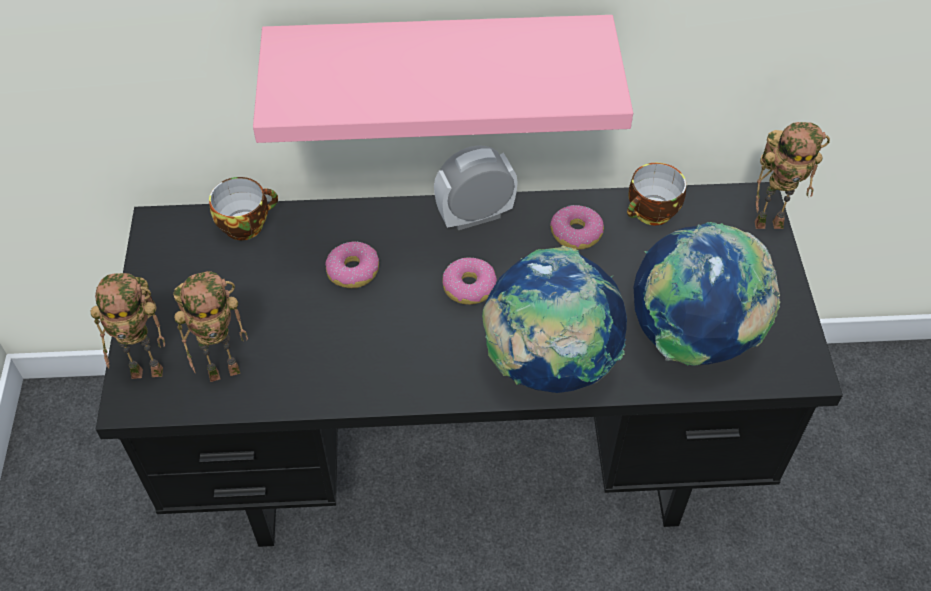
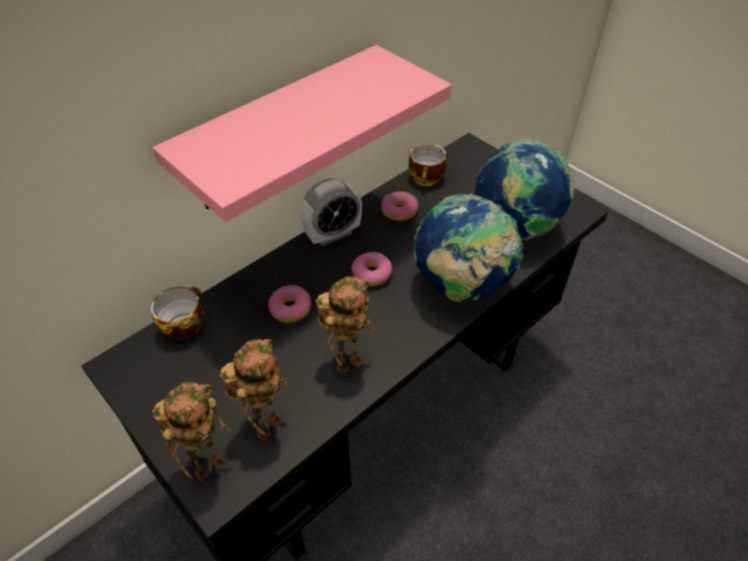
camera: 40 degrees left, 5 degrees down
alarm clock [434,145,518,230] -> alarm clock turned 150 degrees counterclockwise [300,178,362,246]
toy robot [754,122,830,229] -> toy robot moved to [316,276,374,374]

